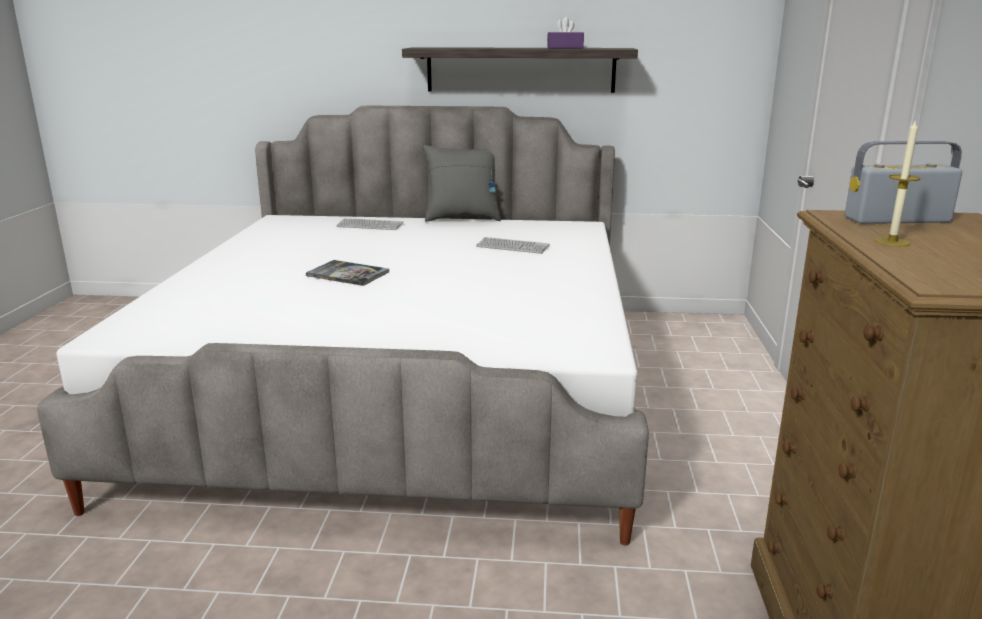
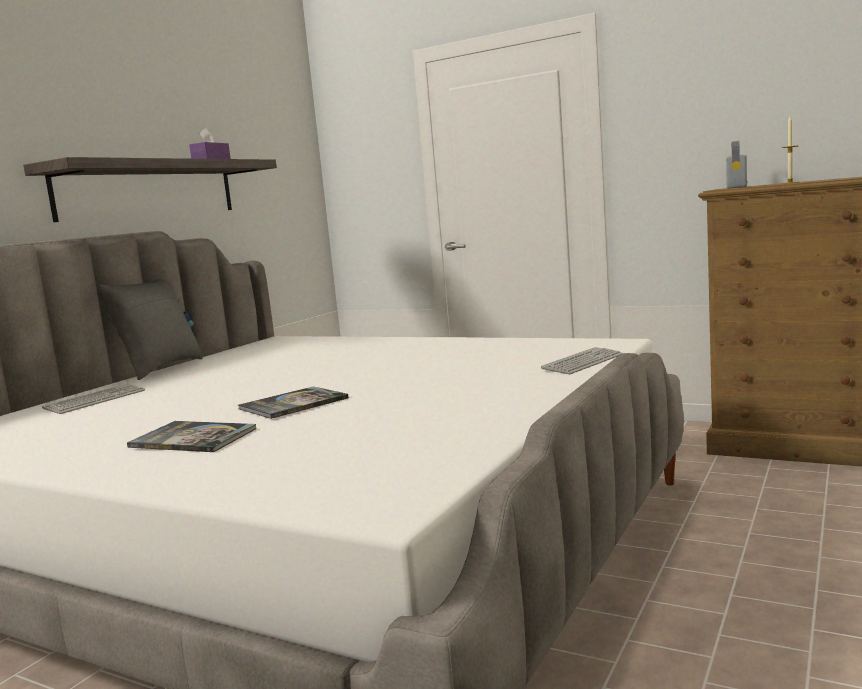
camera: 65 degrees left, 10 degrees down
keyboard [476,237,550,254] -> keyboard moved to [541,347,623,374]
none -> book [127,421,256,452]

